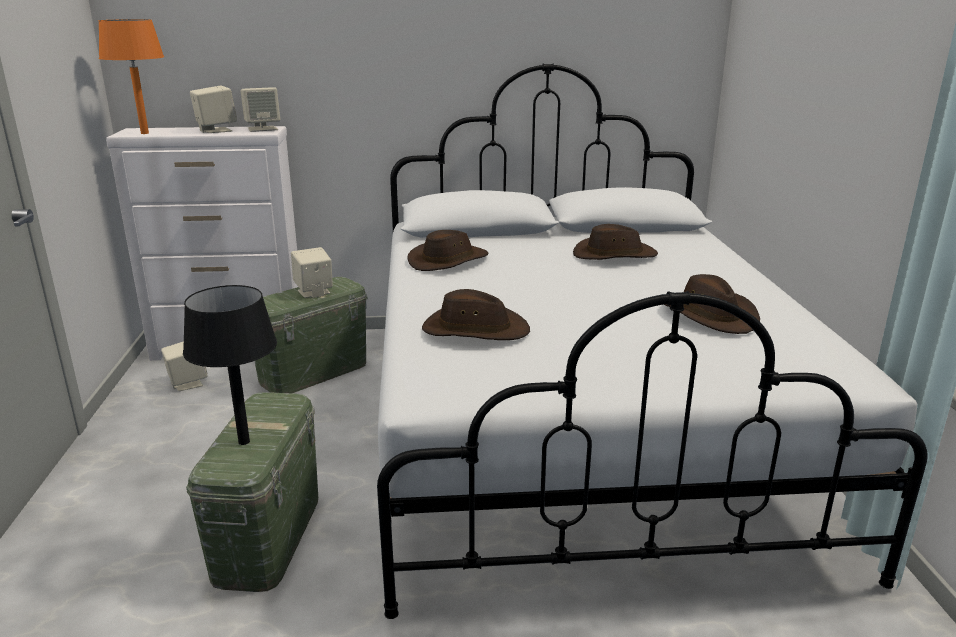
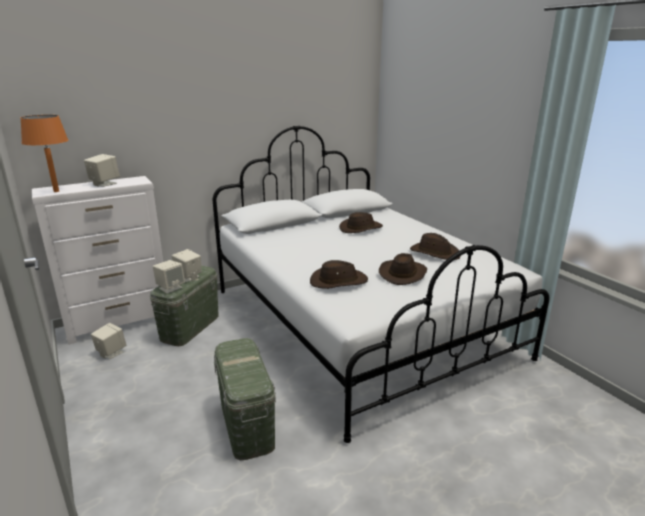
camera: 25 degrees left, 0 degrees up
black table lamp [183,285,277,445] -> none
beige speaker [241,87,280,132] -> beige speaker moved to [153,260,185,294]
brown hat [407,230,489,271] -> brown hat moved to [379,253,427,285]

